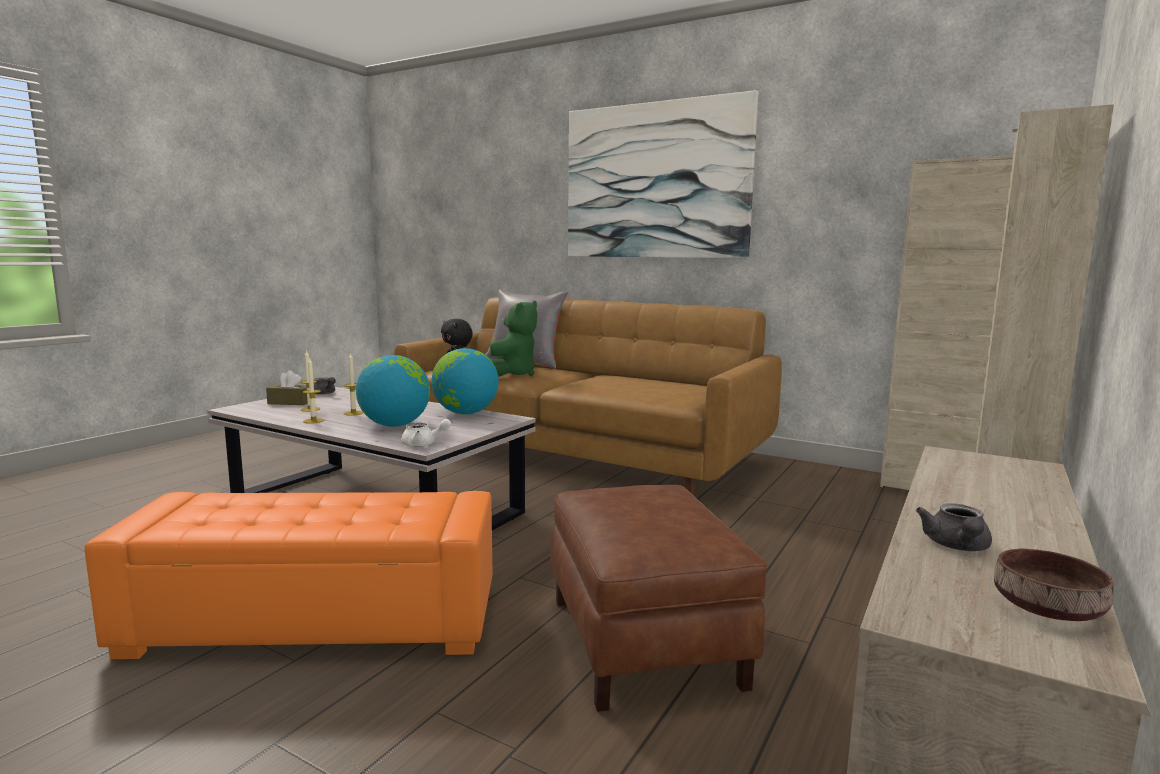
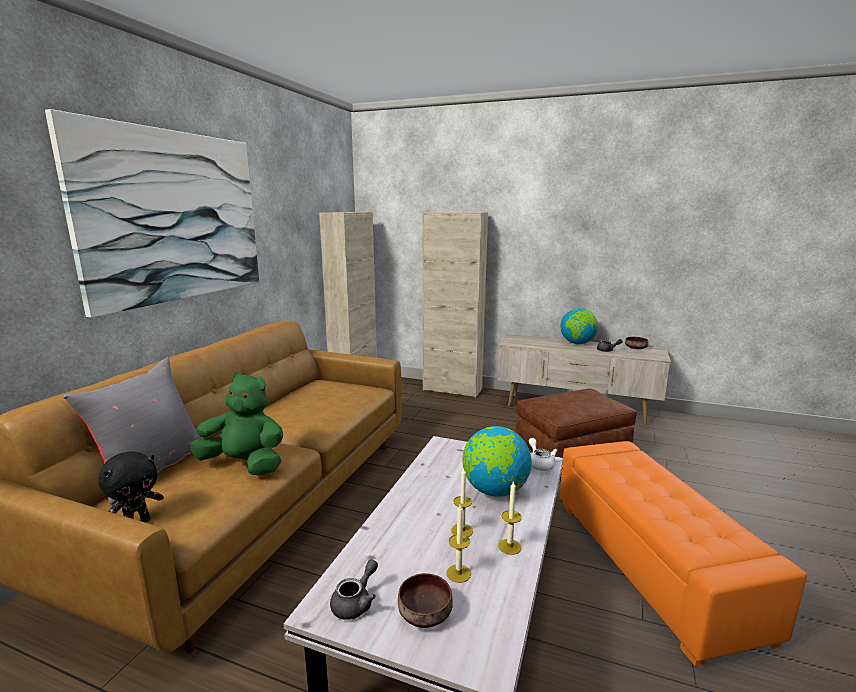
camera: 100 degrees left, 5 degrees up
brown tissue box [266,370,308,405] -> brown bowl [398,573,453,628]
globe [431,348,499,414] -> globe moved to [560,308,598,344]

